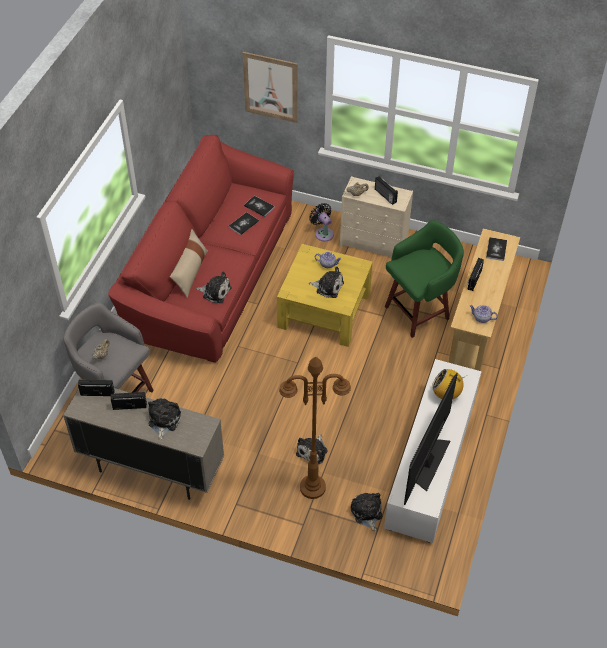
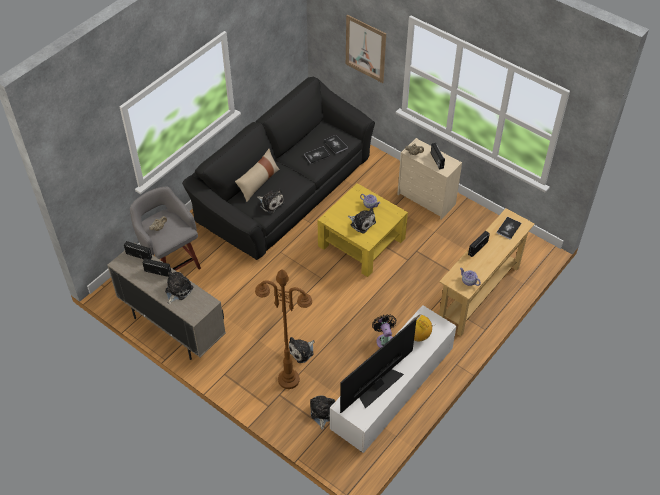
camera: 20 degrees right, 0 degrees up
red sofa [108,135,294,363] -> black sofa [182,77,375,260]
black fan [309,203,334,242] -> black fan moved to [372,314,397,348]
green stool [385,220,464,338] -> none

